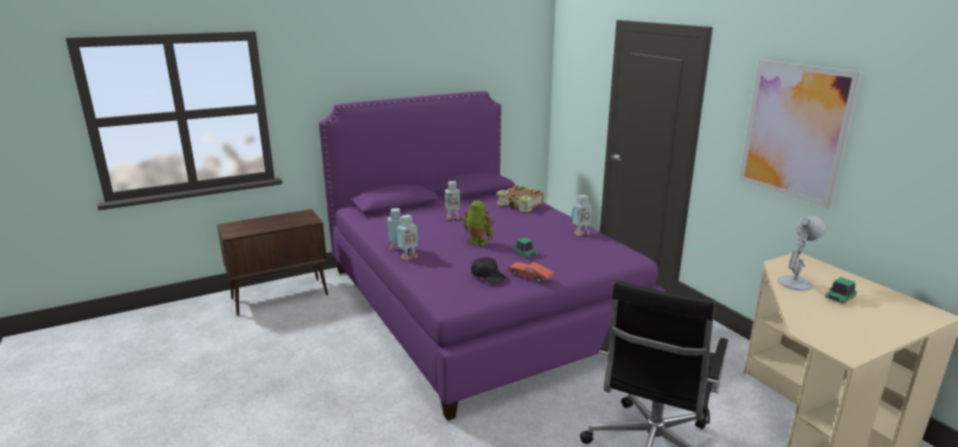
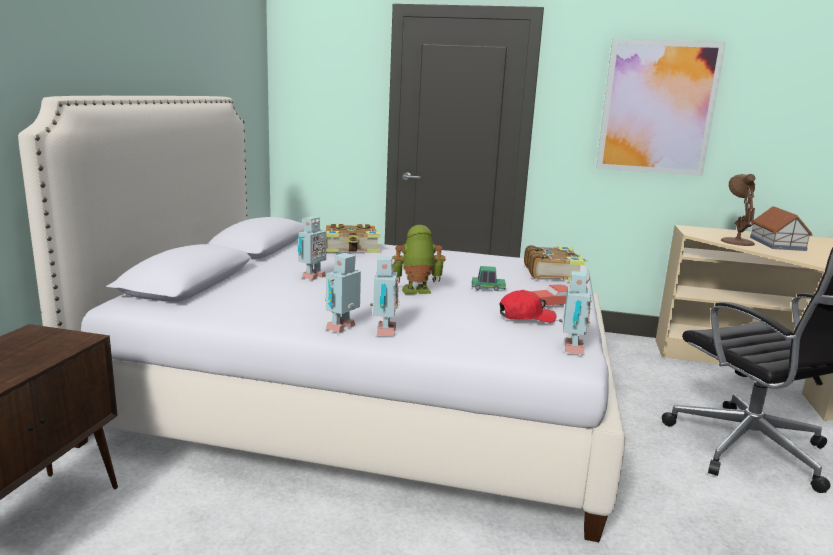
camera: 50 degrees left, 5 degrees down
purple bed [319,91,666,421] -> white bed [18,96,625,542]
black cap [471,257,507,284] -> red cap [500,290,557,323]
toy robot [572,194,592,236] -> toy robot moved to [559,271,591,355]
white table lamp [778,216,826,291] -> brown table lamp [721,174,755,246]
toy car [825,277,857,303] -> toy house [750,206,813,251]
none -> book [524,245,588,281]

